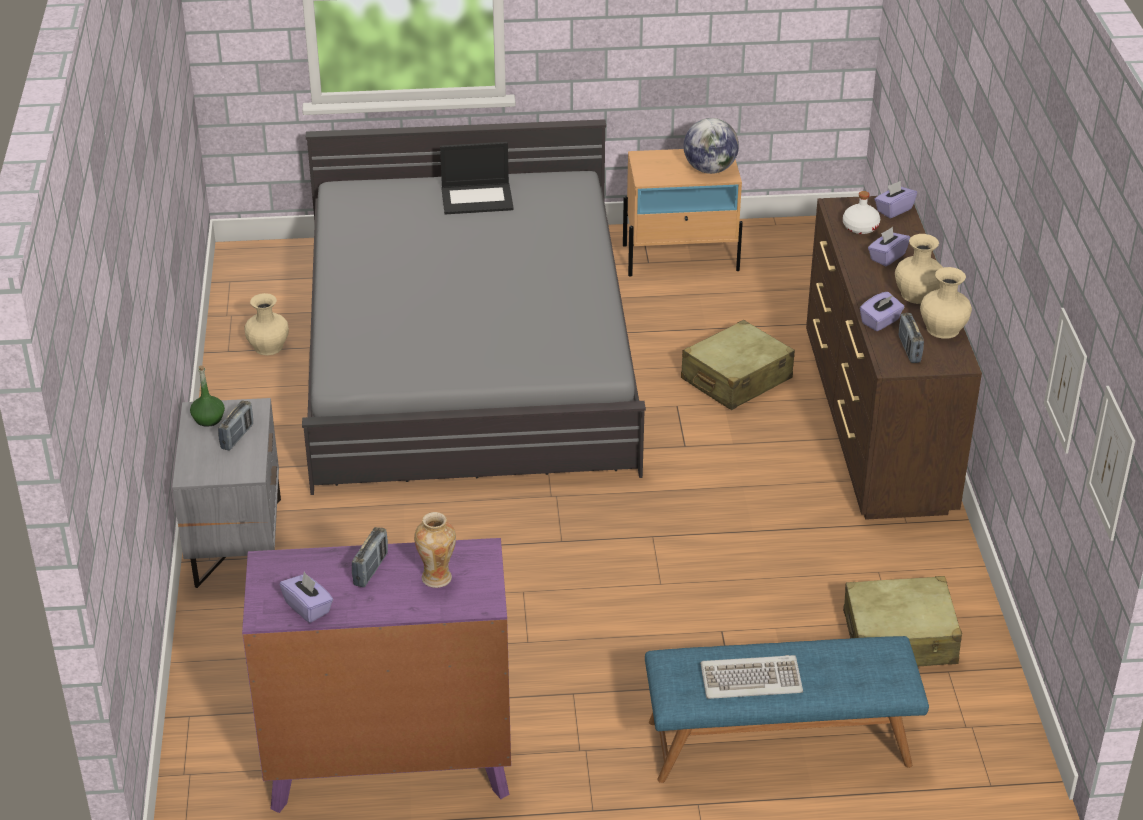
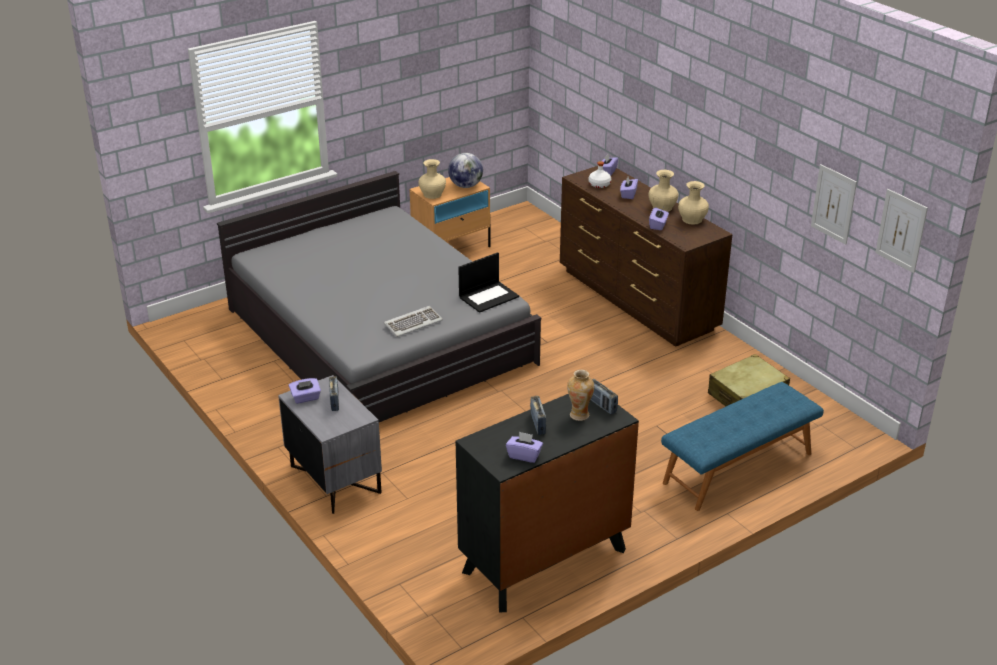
camera: 30 degrees left, 5 degrees down
green bottle [190,366,225,427] -> purple tissue box [289,378,321,404]
purple dresser [242,538,511,813] -> black dresser [456,394,639,612]
beige vase [244,293,289,355] -> beige vase moved to [418,159,446,199]
laptop [440,142,514,214] -> laptop moved to [458,252,519,313]
beige suitcase [681,320,795,410] -> none
keyboard [700,655,803,699] -> keyboard moved to [384,306,443,337]
radio [899,313,924,363] -> radio moved to [591,379,618,414]

